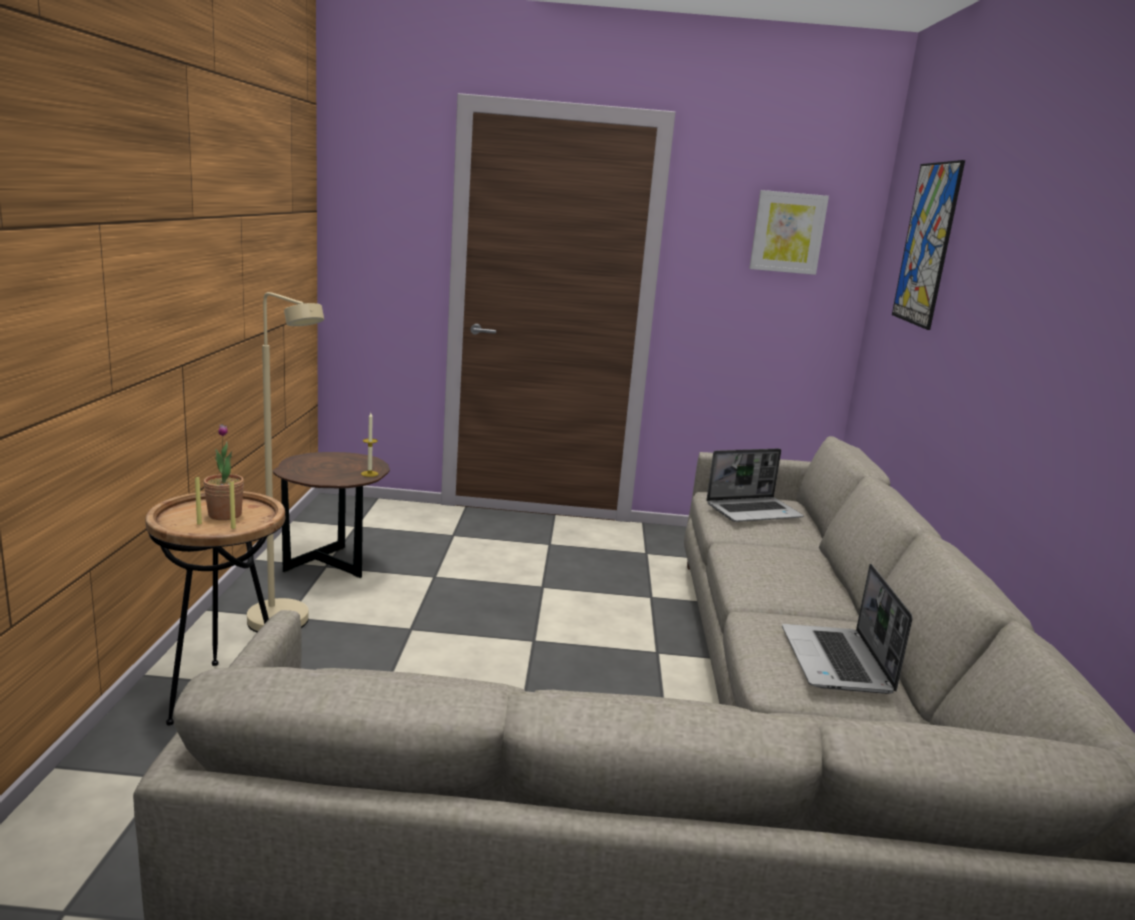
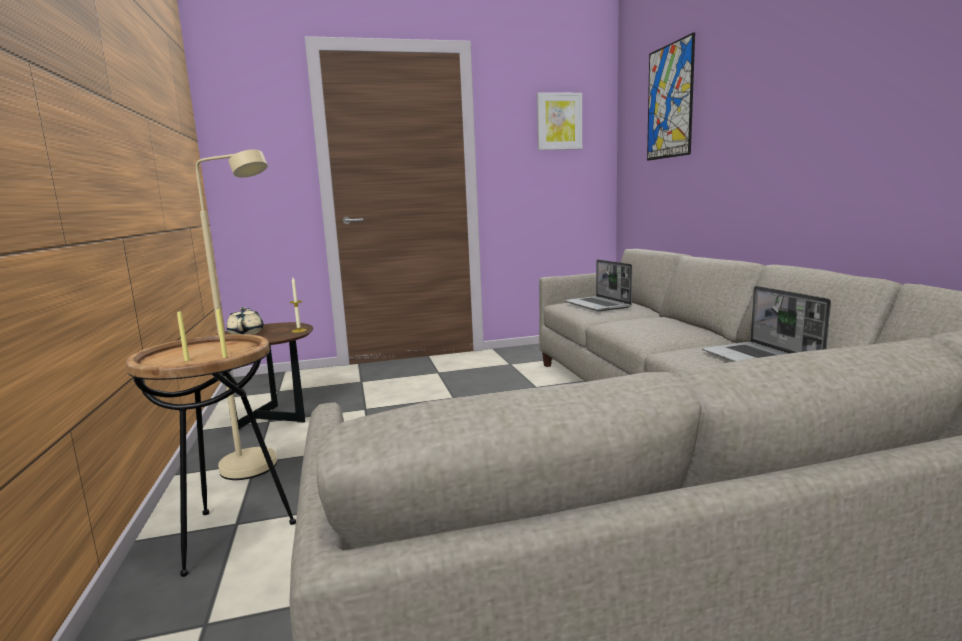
camera: 15 degrees left, 5 degrees down
potted plant [203,424,244,520] -> none
laptop [706,449,804,522] -> laptop turned 105 degrees clockwise [564,259,632,311]
none -> beige teapot [226,307,264,335]

